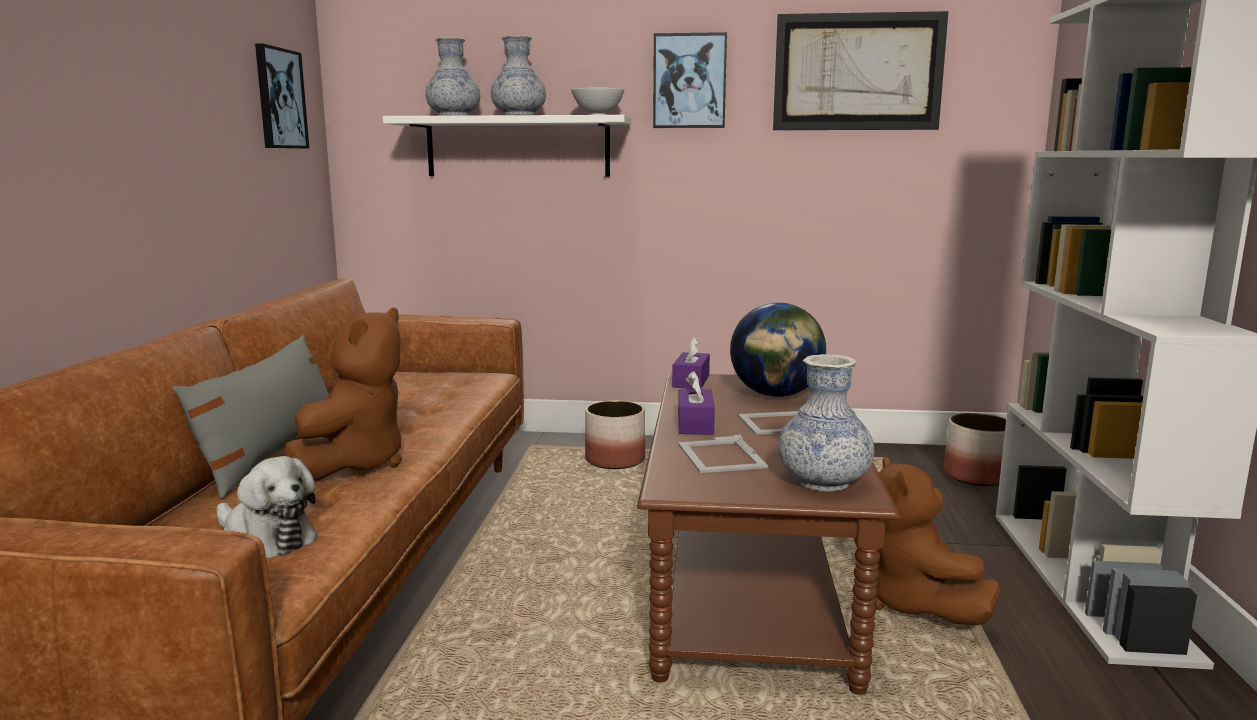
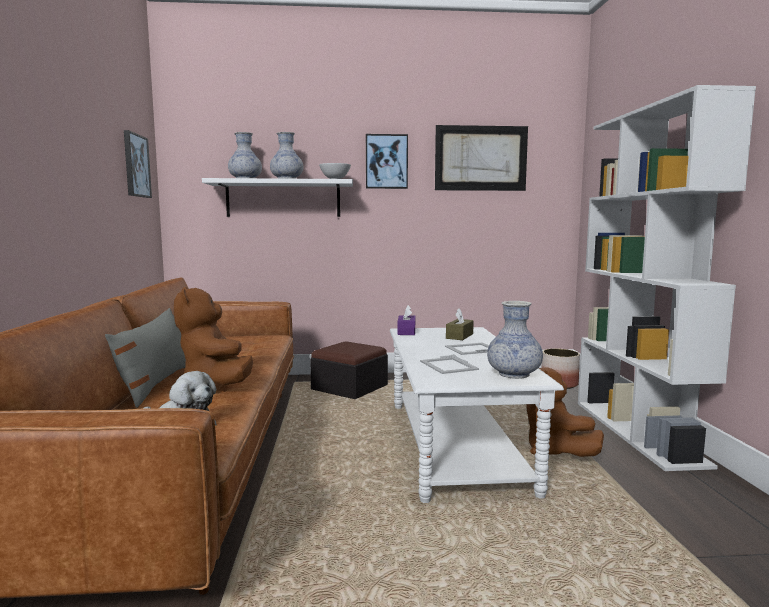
camera: 10 degrees left, 5 degrees down
brown plush toy [284,308,402,481] -> brown plush toy turned 150 degrees clockwise [174,287,253,385]
planter [585,401,645,469] -> ottoman [310,341,388,399]
brown coffee table [637,373,901,695] -> white coffee table [390,327,564,503]
purple tissue box [678,371,715,435] -> none
globe [730,303,826,397] -> brown tissue box [446,309,474,340]

